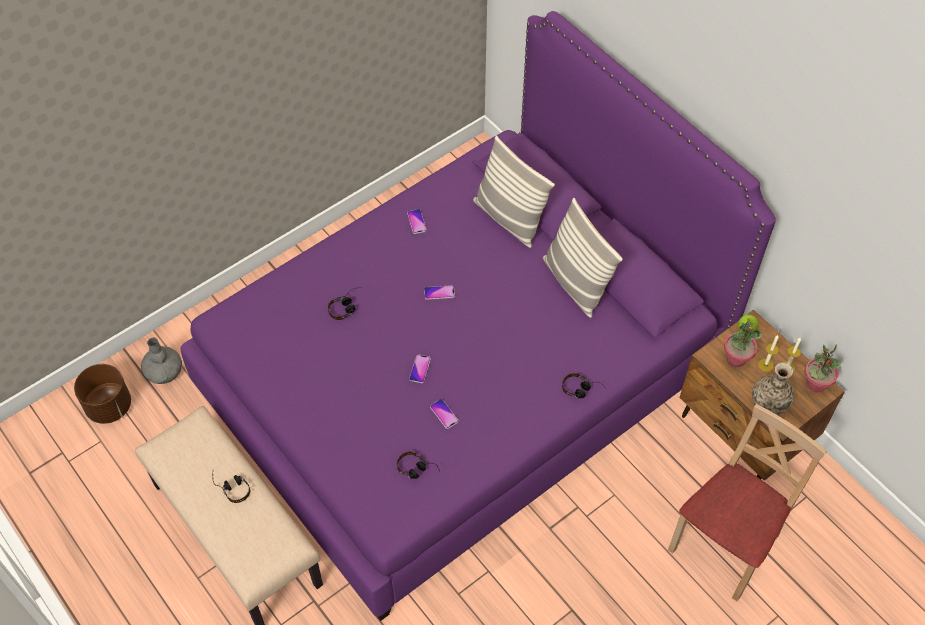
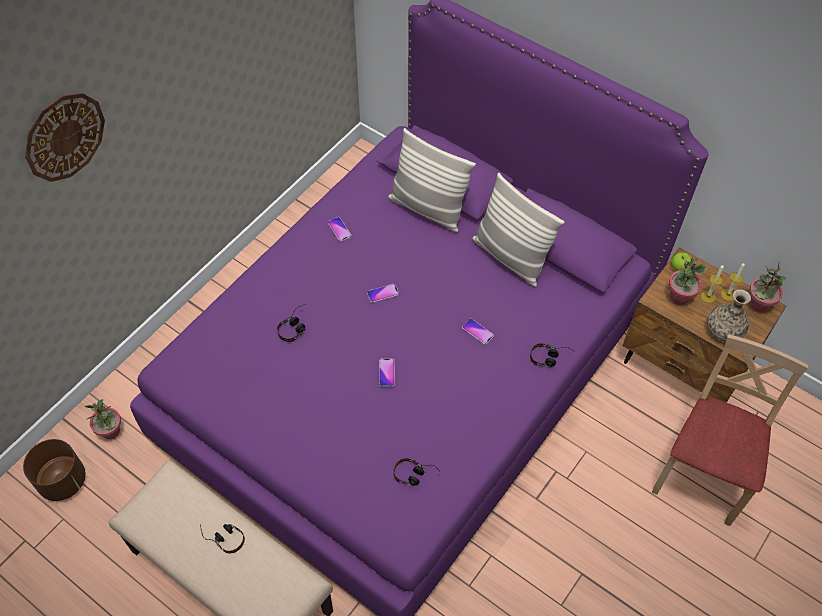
camera: 15 degrees left, 0 degrees up
grey vase [141,338,182,384] -> potted plant [85,399,121,439]
phone [430,399,459,429] -> phone moved to [462,319,494,345]
none -> wall clock [25,93,105,182]

